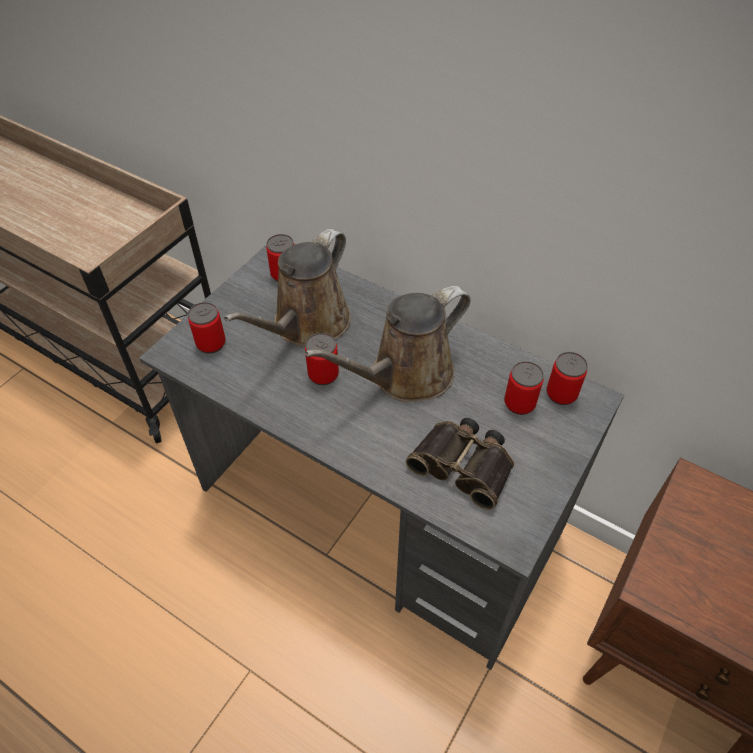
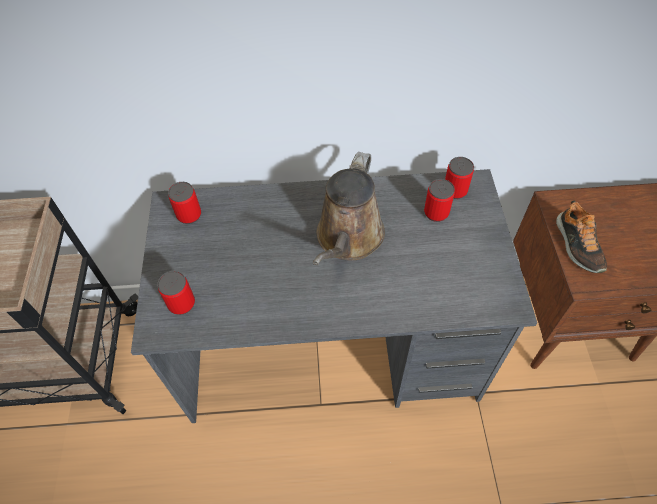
camera: 35 degrees left, 5 degrees up
brown watering can [224,229,351,347] -> none
can [305,333,339,385] -> none
binoculars [406,418,514,510] -> none
none -> shoe [556,200,607,273]

